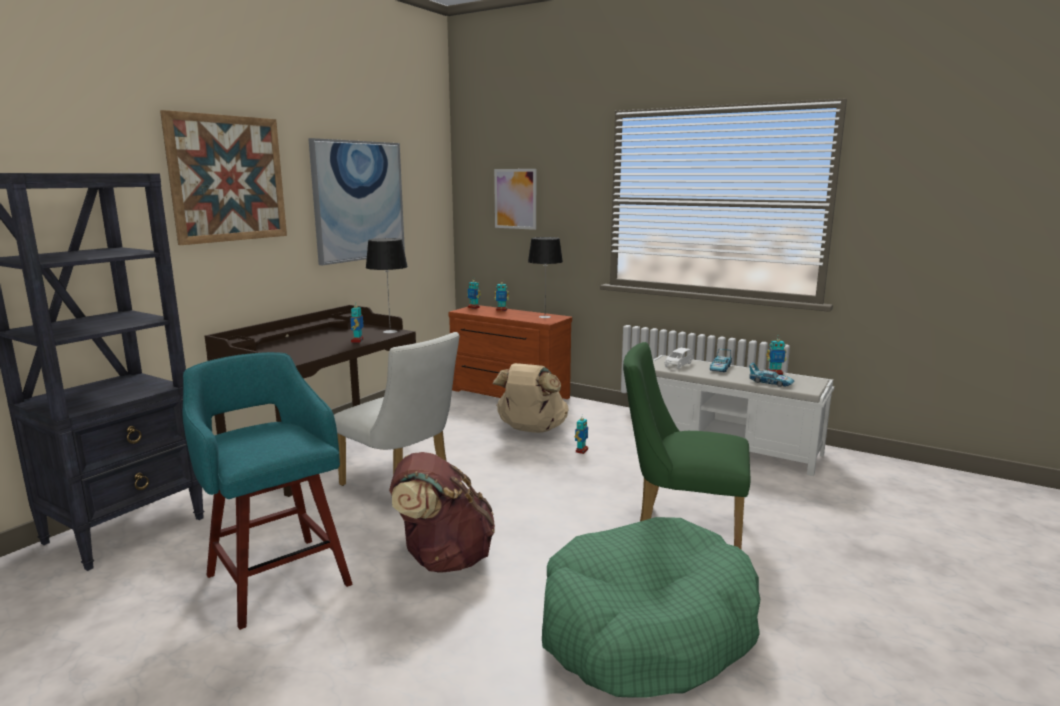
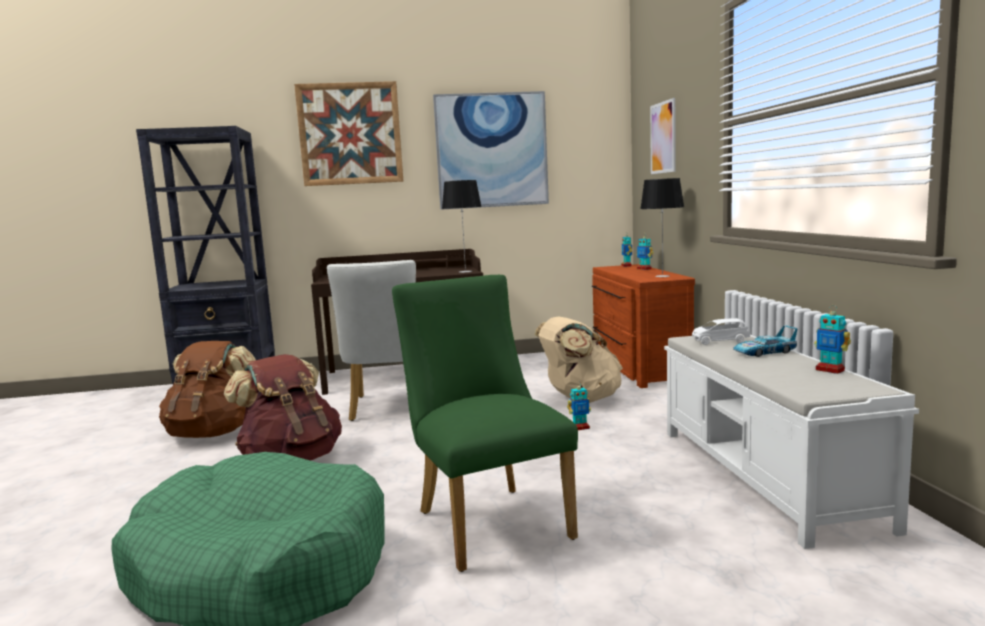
camera: 50 degrees right, 5 degrees down
turquoise stool [182,352,353,630] -> brown backpack [159,341,256,438]
toy robot [350,301,364,343] -> none
toy car [749,363,795,387] -> none

